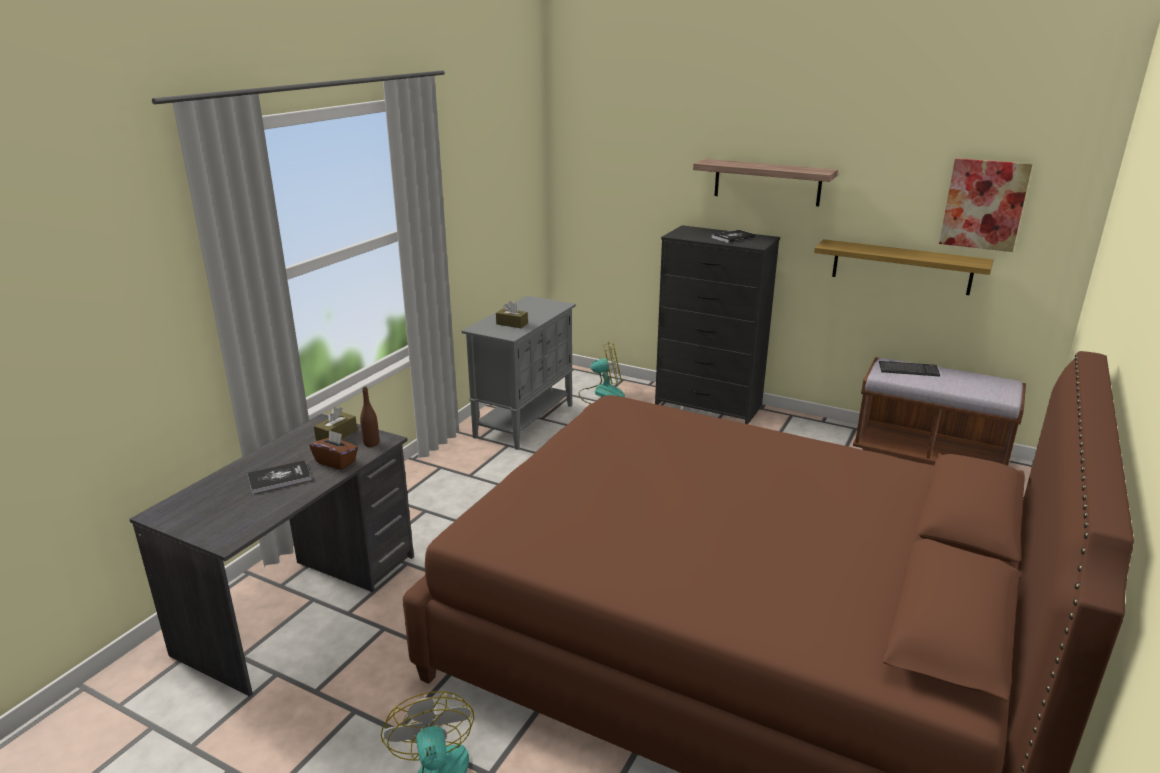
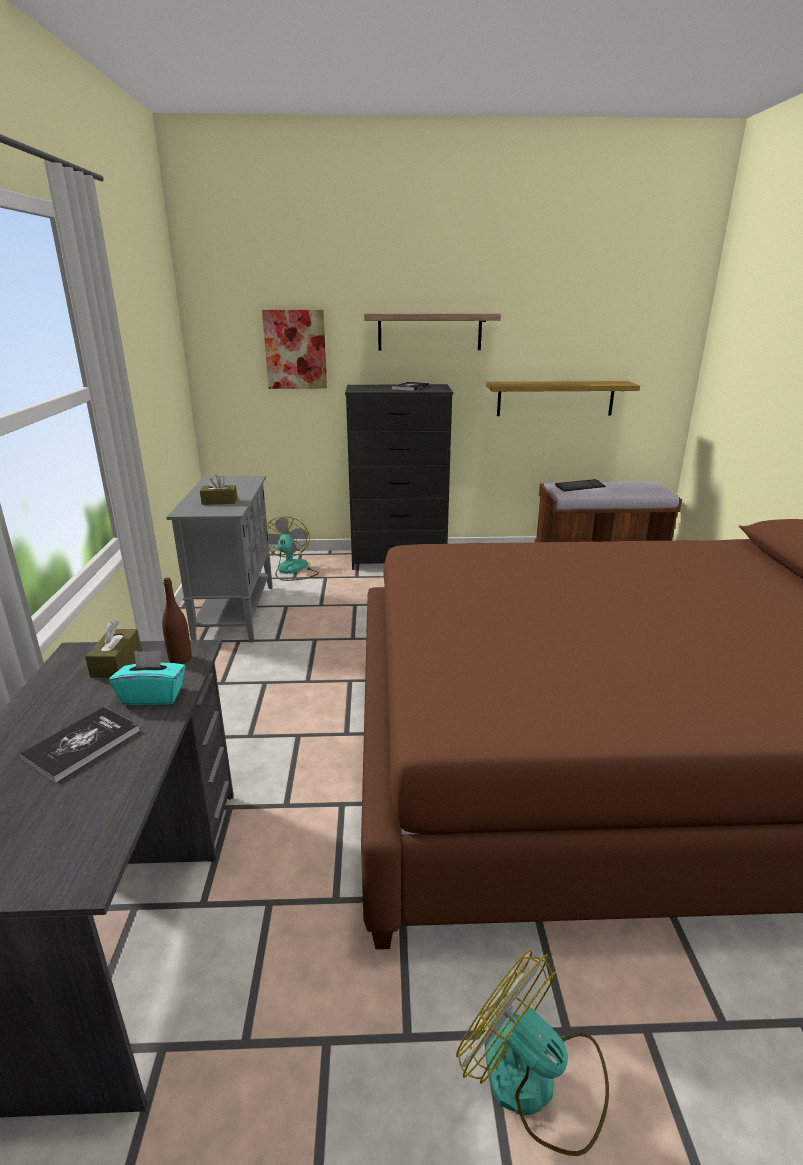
camera: 30 degrees left, 0 degrees up
brown tissue box [309,430,358,470] -> turquoise tissue box [109,651,185,705]
fan [578,342,625,404] -> fan turned 60 degrees counterclockwise [267,516,319,581]
picture [939,158,1032,252] -> picture moved to [262,310,327,389]

